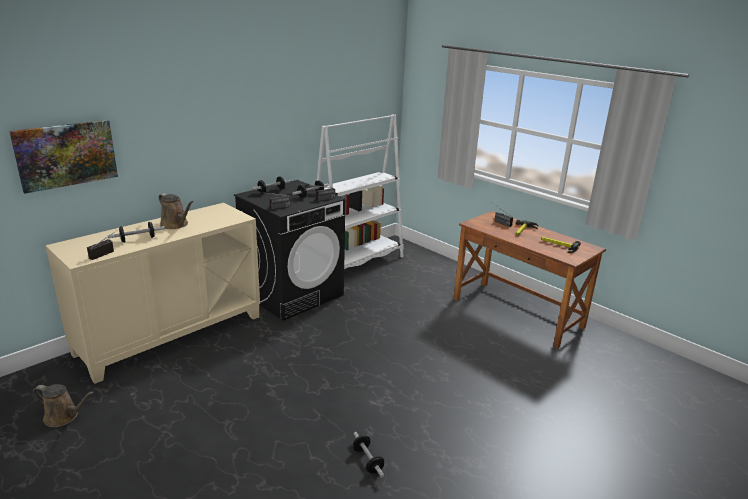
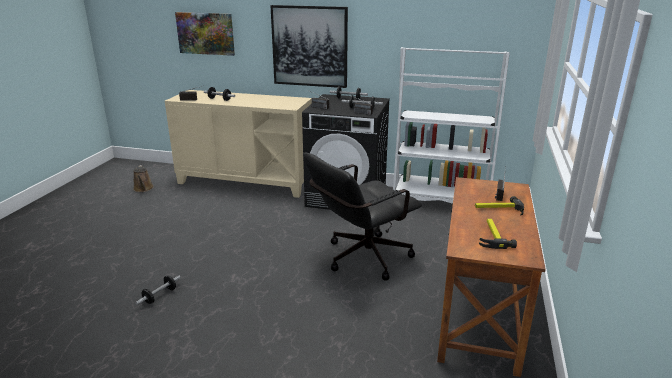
camera: 60 degrees right, 0 degrees up
brown watering can [159,193,194,229] -> none
none -> picture [270,5,348,88]
none -> black office chair [303,153,422,281]

